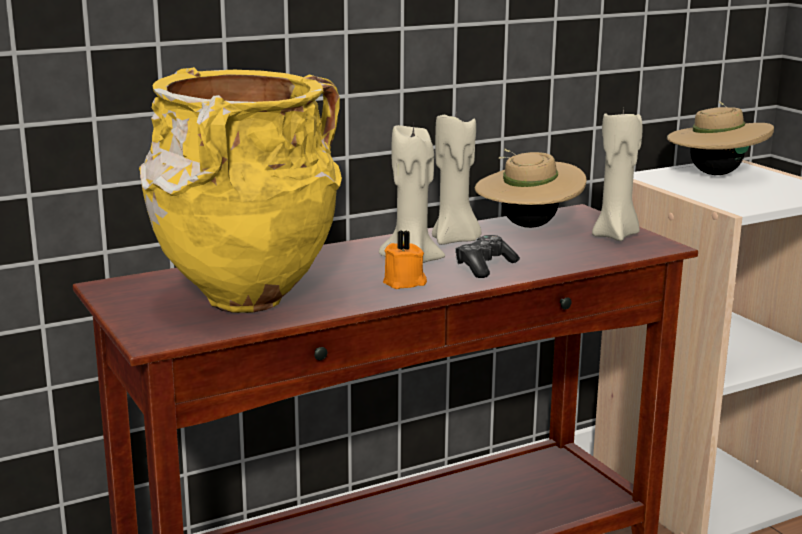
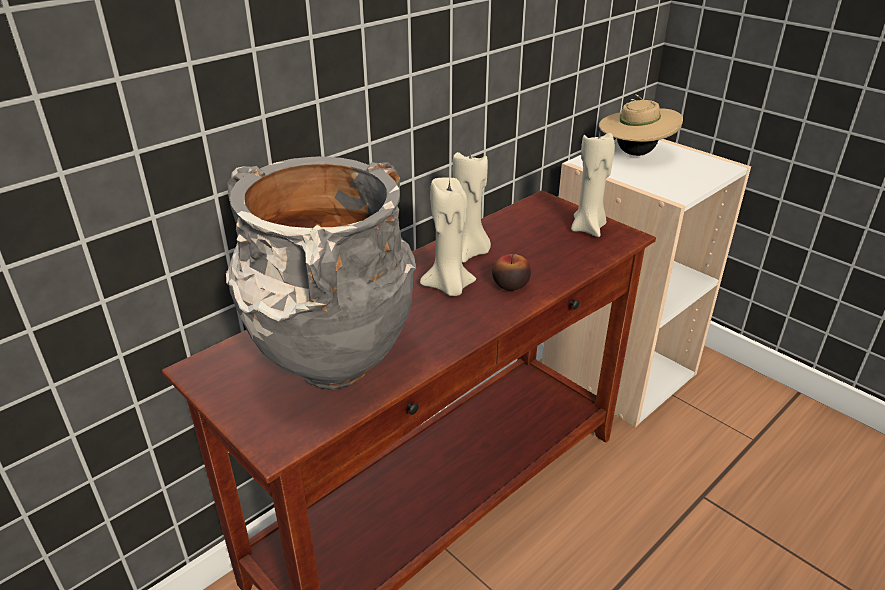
camera: 15 degrees left, 15 degrees up
yellow vase [139,67,342,313] -> grey vase [226,156,416,390]
orange candle [383,230,427,289] -> none
game controller [455,235,520,278] -> apple [492,254,531,291]
beige hat [475,149,586,228] -> none

